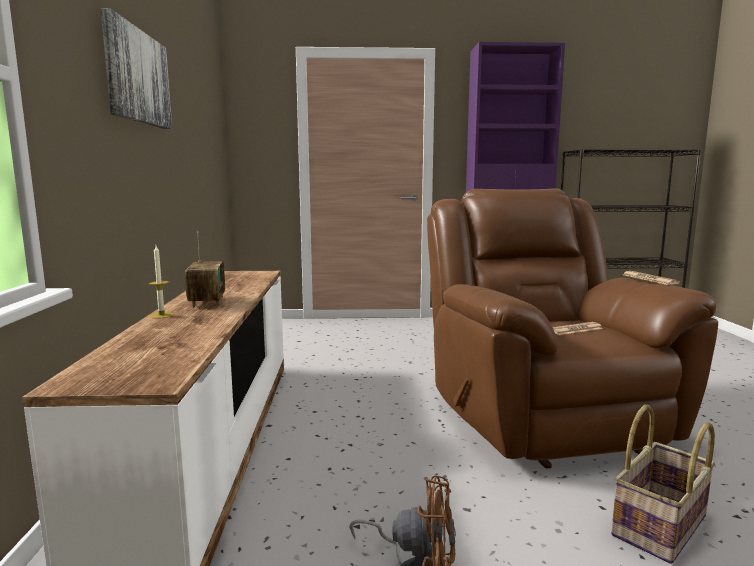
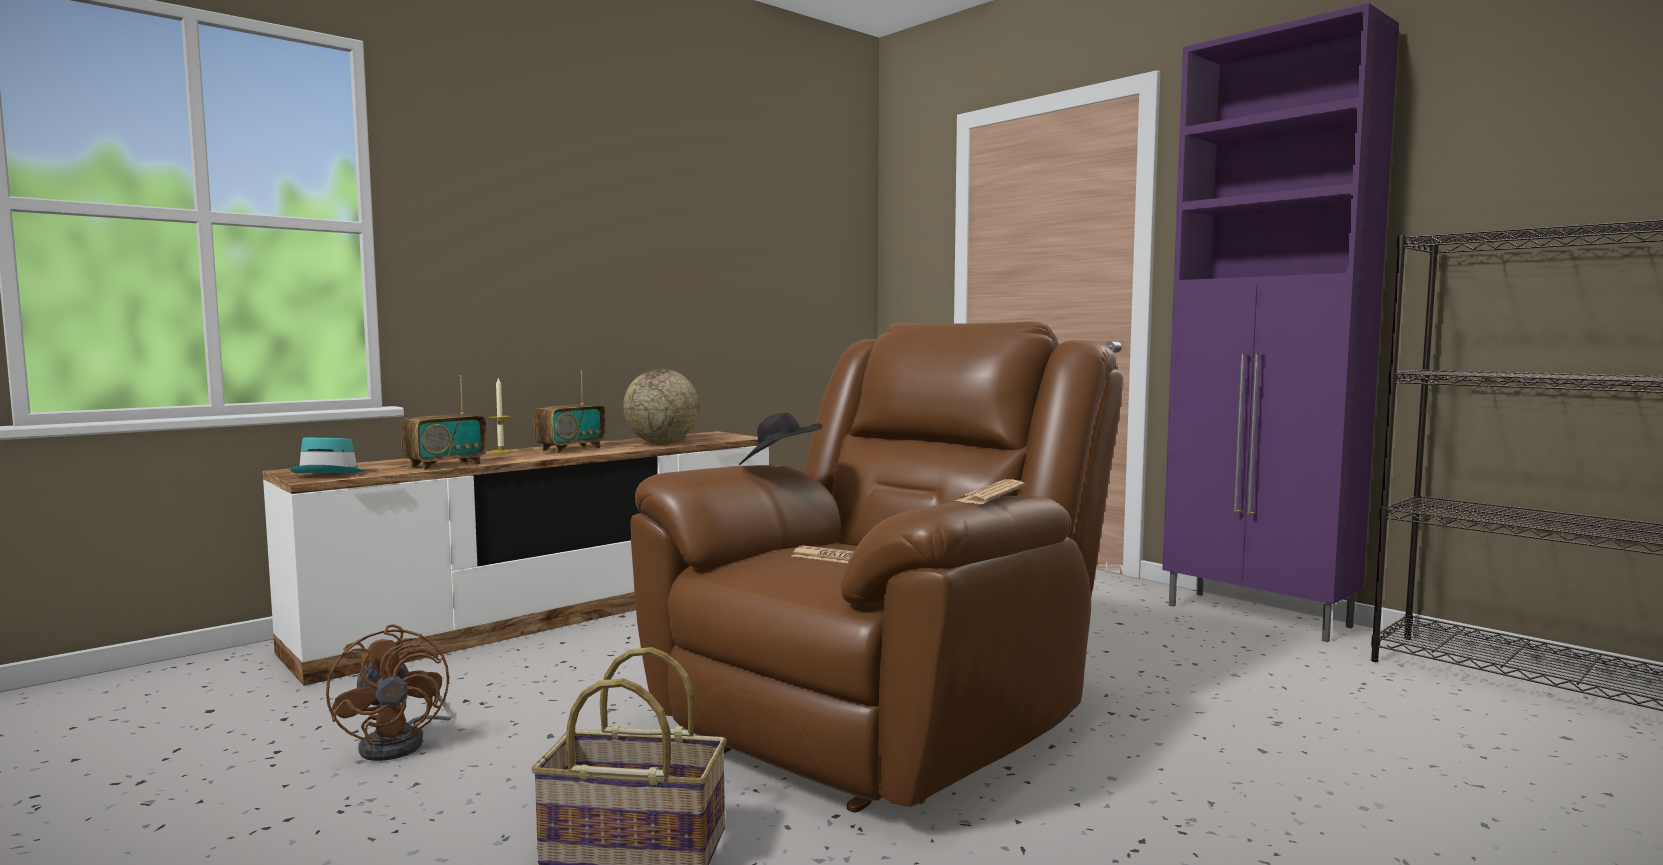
camera: 50 degrees right, 5 degrees down
picture [100,8,172,129] -> none
none -> turquoise hat [290,437,367,474]
none -> radio [401,375,487,470]
none -> globe [623,369,699,444]
none -> black hat [739,412,822,465]

